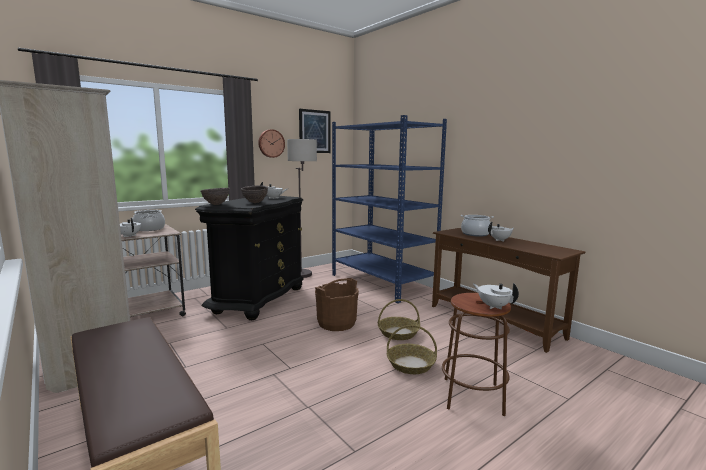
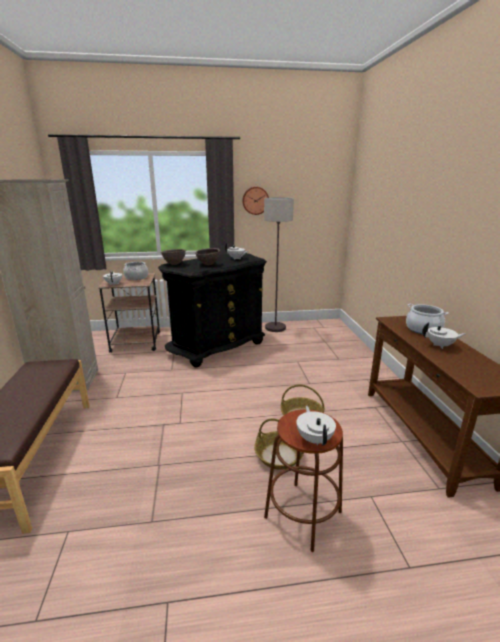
camera: 30 degrees right, 10 degrees up
picture [299,109,330,153] -> none
brown bucket [315,278,359,331] -> none
blue bookcase [332,115,447,303] -> none

